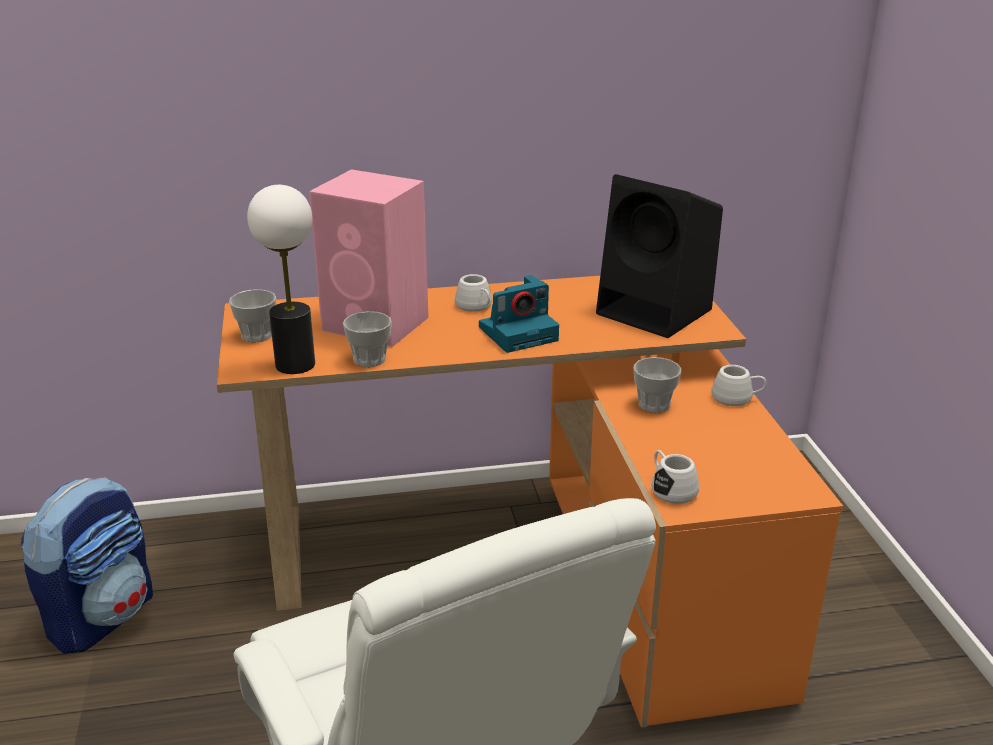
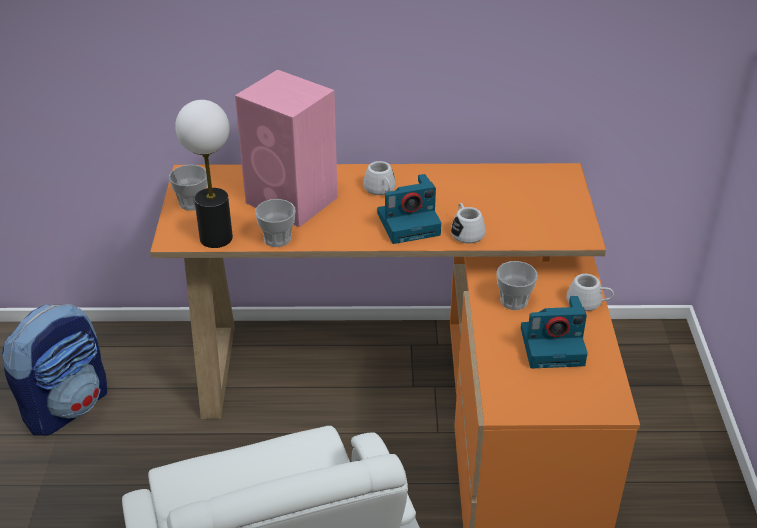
camera: 10 degrees right, 10 degrees up
black speaker [596,174,723,338] -> none
white mug [651,450,699,504] -> white mug moved to [451,203,485,244]
none -> camera [521,296,588,368]

